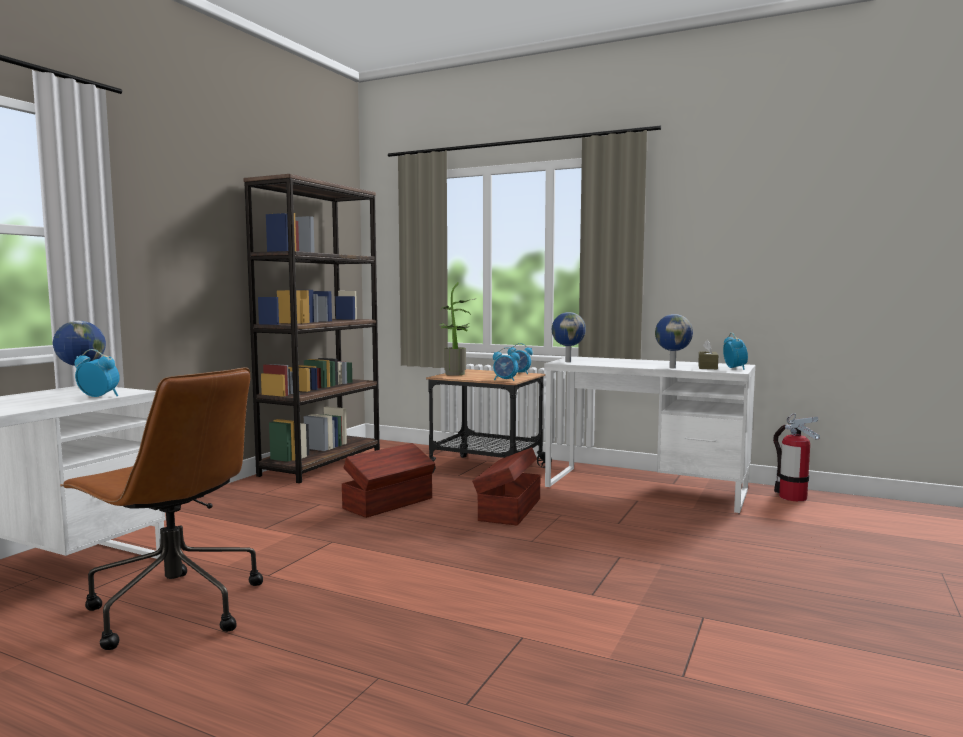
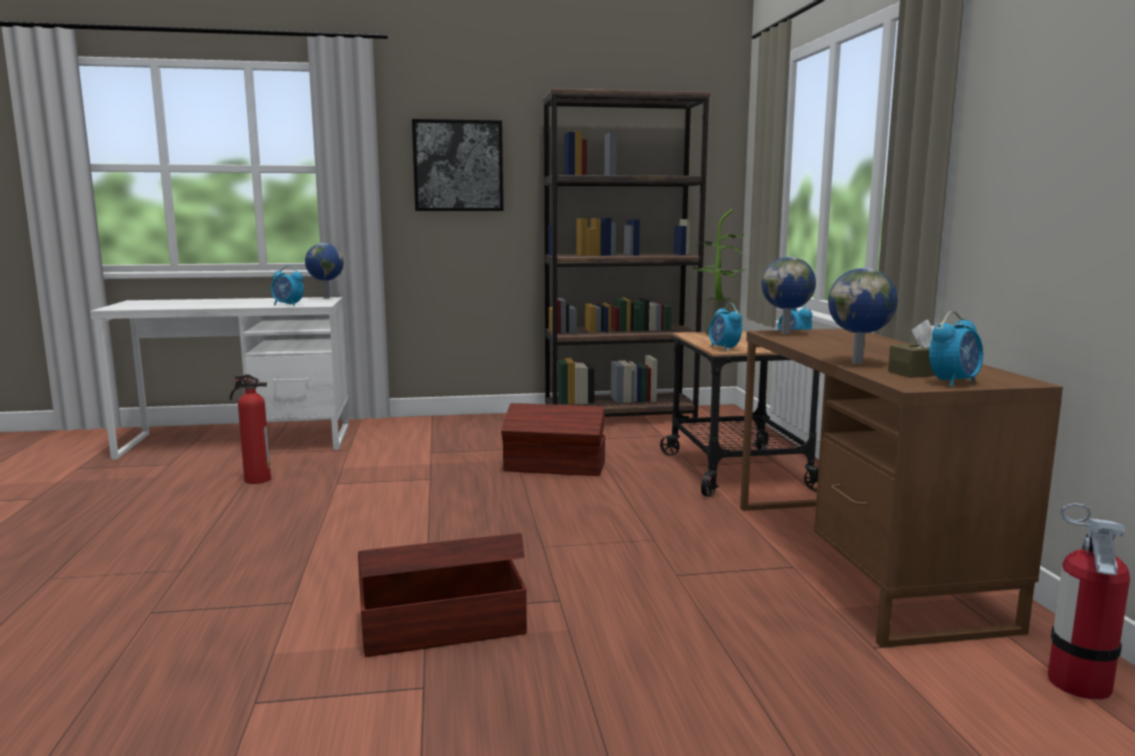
camera: 55 degrees right, 5 degrees up
brown office chair [60,367,263,650] -> fire extinguisher [230,374,271,484]
alarm clock [74,349,120,397] -> alarm clock turned 135 degrees clockwise [271,266,304,306]
brown storage box [472,447,540,525] -> brown storage box moved to [358,533,527,657]
white desk [544,356,755,513] -> brown desk [740,329,1063,647]
none -> picture [412,119,503,211]

